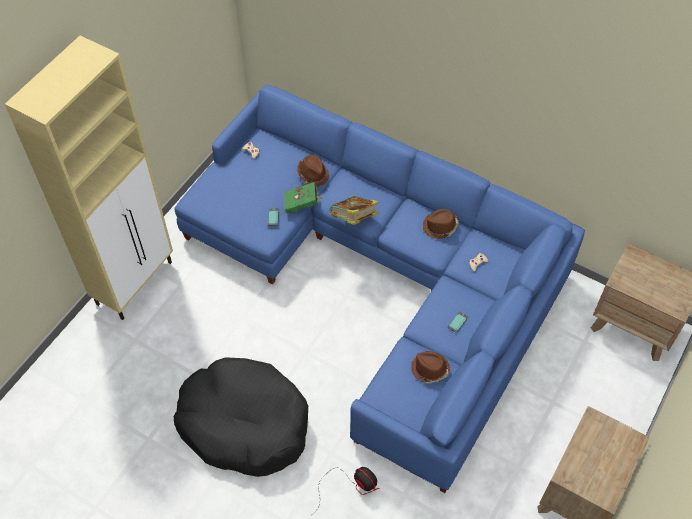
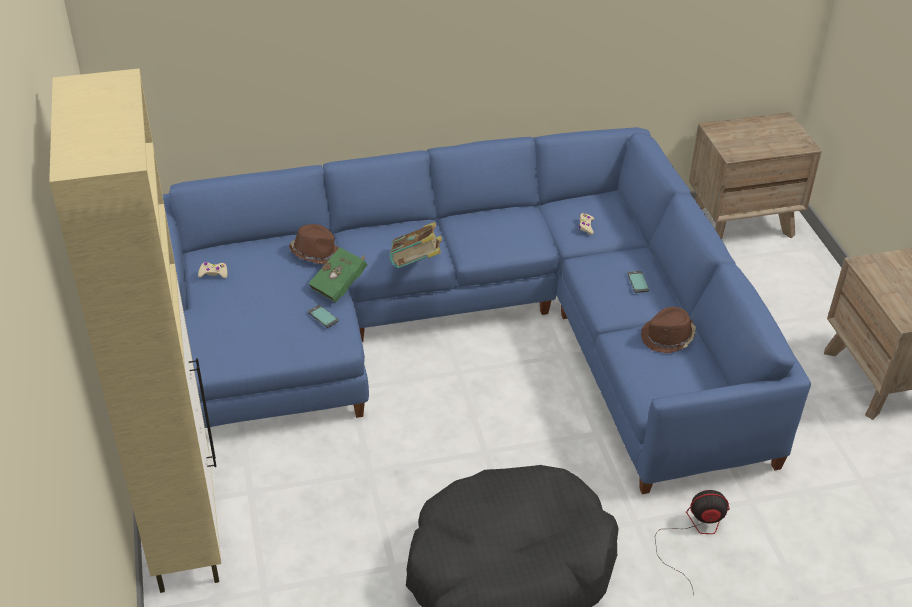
camera: 45 degrees left, 15 degrees down
brown hat [423,209,459,239] -> none

